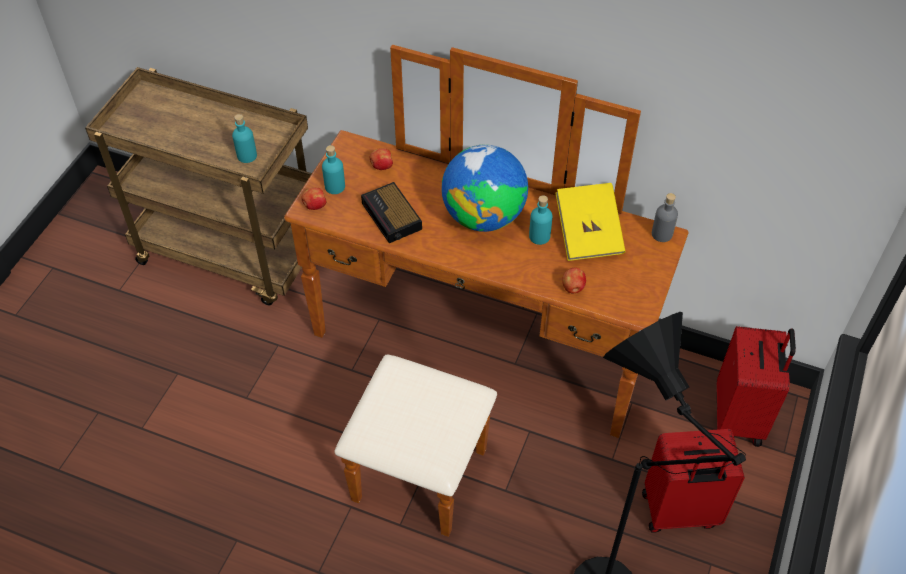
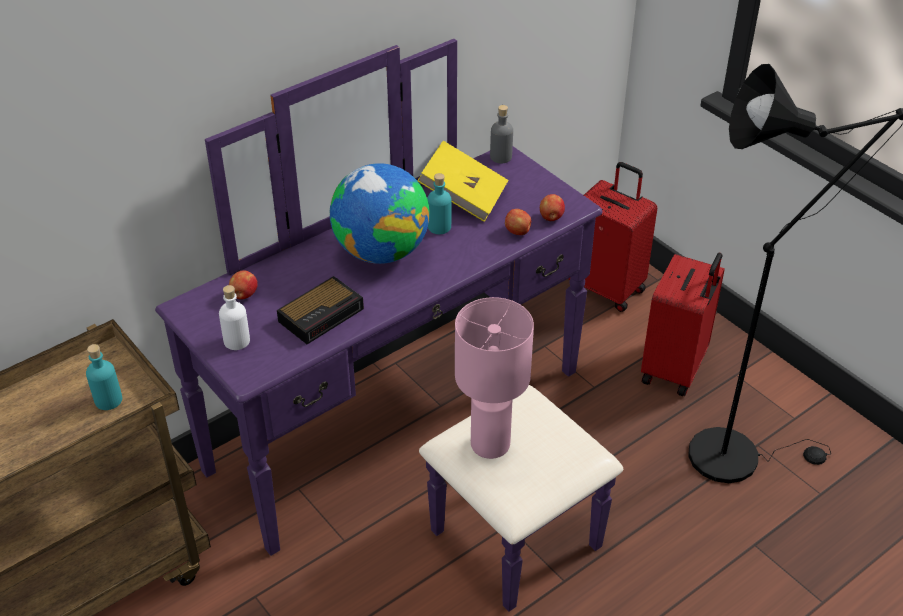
camera: 60 degrees left, 10 degrees down
brown dresser [284,45,689,537] -> purple dresser [155,39,623,612]
apple [301,187,326,210] -> apple moved to [540,194,565,221]
turquoise bottle [322,145,345,194] -> white bottle [219,285,250,350]
alarm clock [361,182,422,243] -> alarm clock turned 45 degrees counterclockwise [277,276,364,344]
none -> pink table lamp [455,297,534,459]

